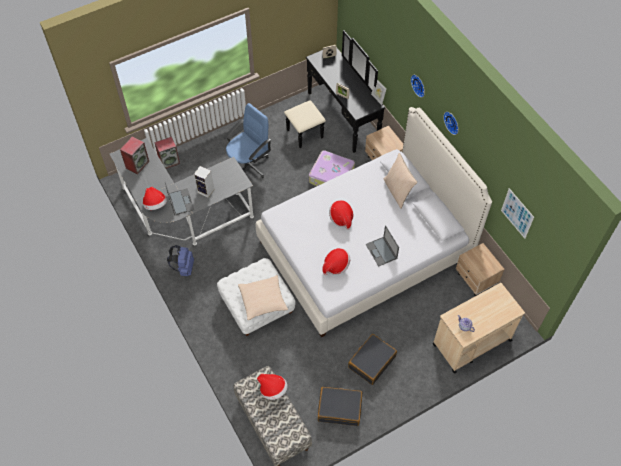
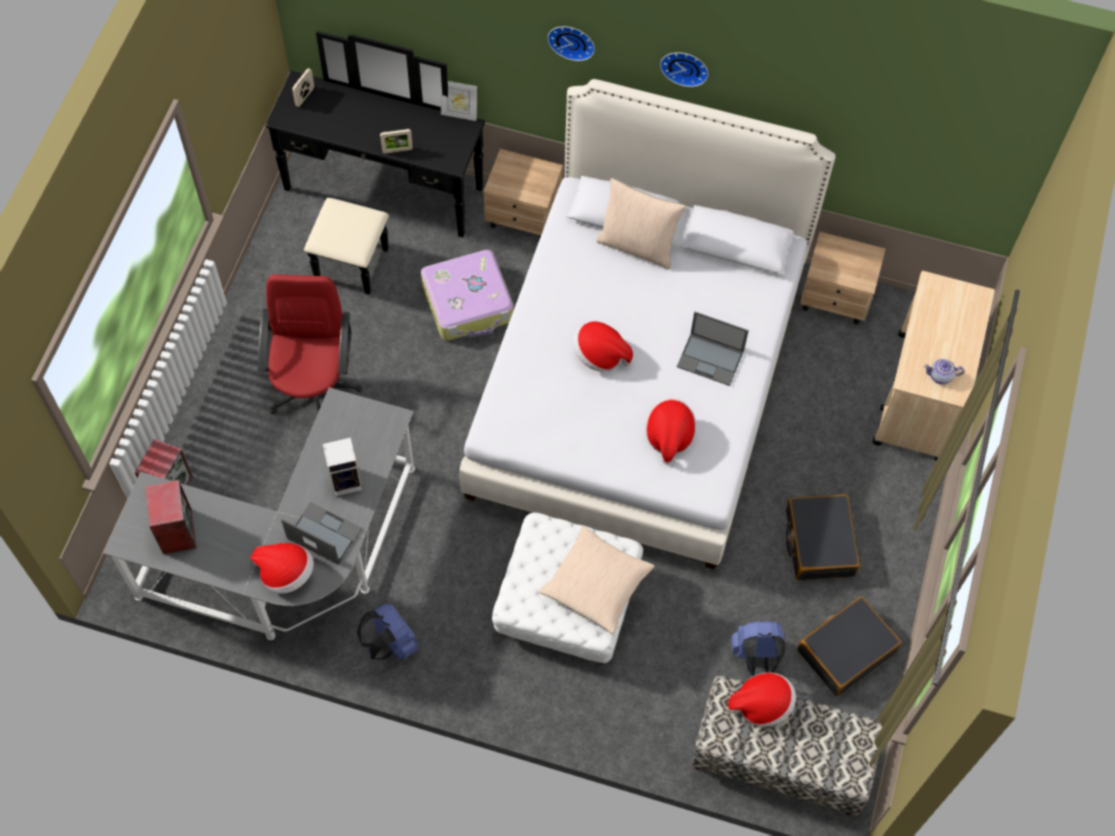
camera: 45 degrees left, 5 degrees up
blue office chair [224,103,271,178] -> red office chair [258,274,362,414]
picture [501,188,534,239] -> none
none -> blue backpack [731,621,786,676]

